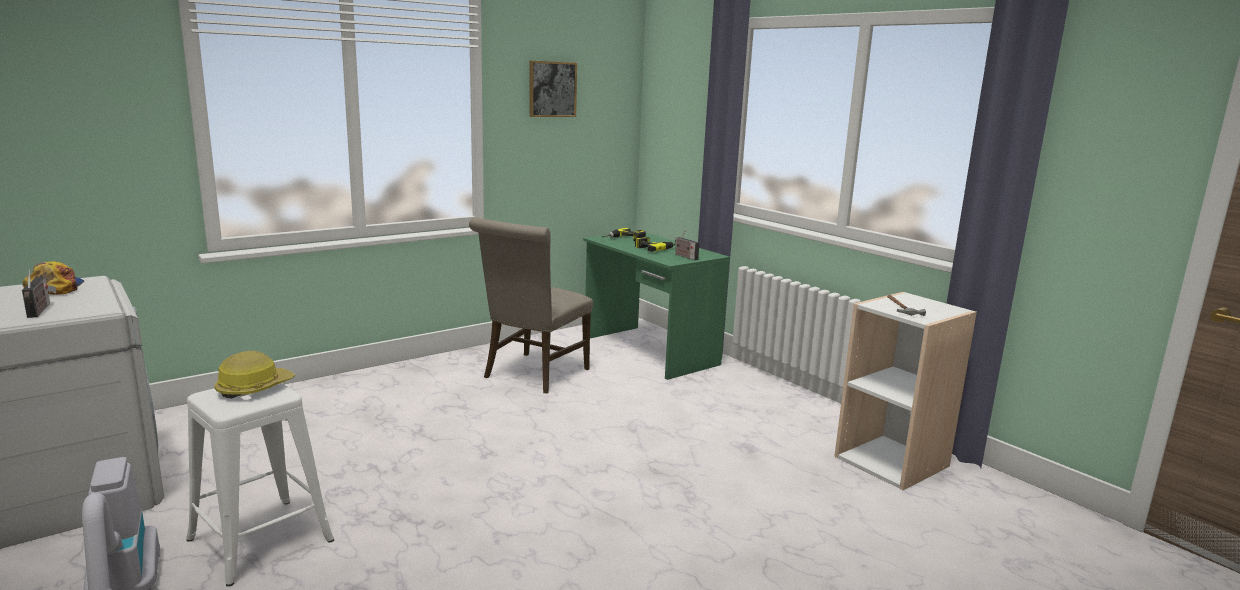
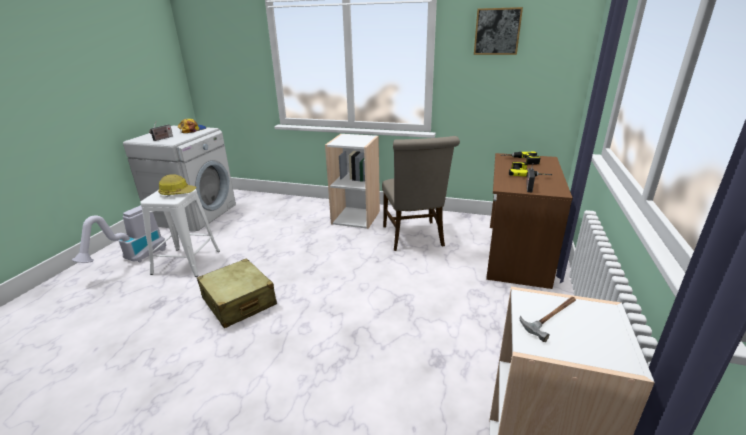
camera: 55 degrees right, 10 degrees up
beige chair [469,217,593,394] -> beige chair turned 90 degrees counterclockwise [382,136,460,251]
green desk [583,233,730,380] -> brown desk [486,153,573,289]
none -> beige suitcase [197,258,277,328]
none -> bookcase [325,134,380,229]

